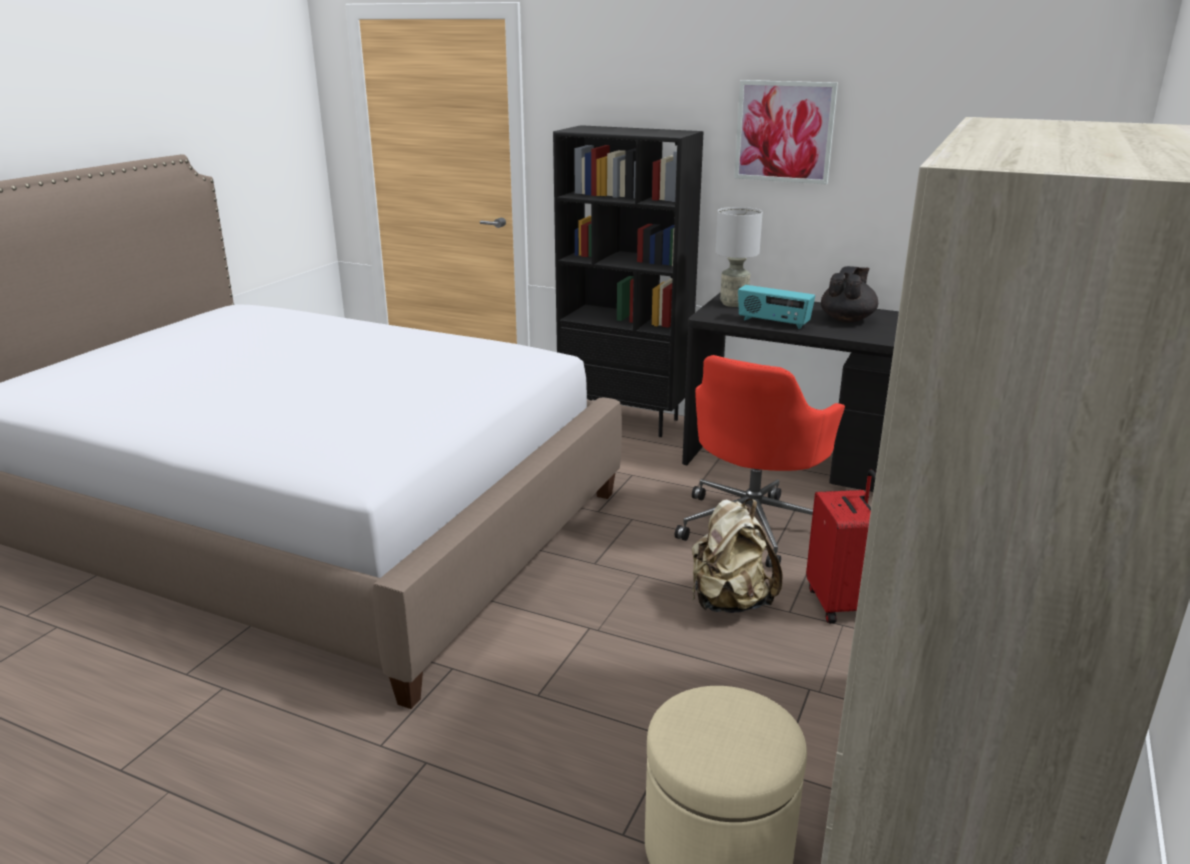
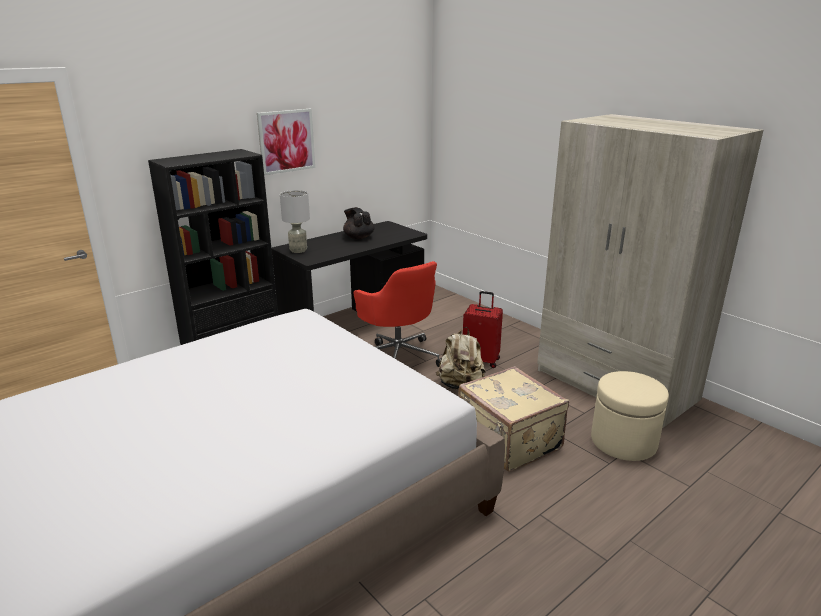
camera: 65 degrees left, 0 degrees up
radio [738,285,815,329] -> none
none -> beige suitcase [458,366,569,472]

